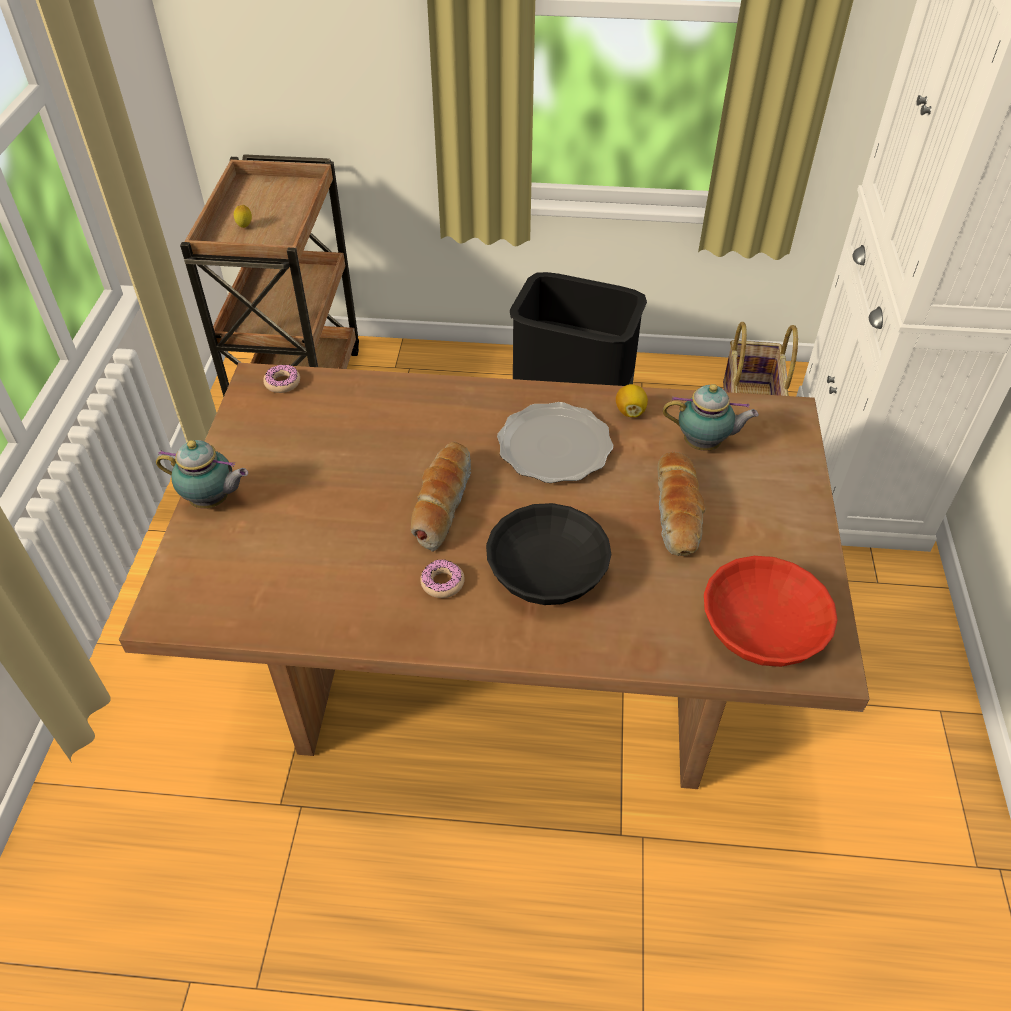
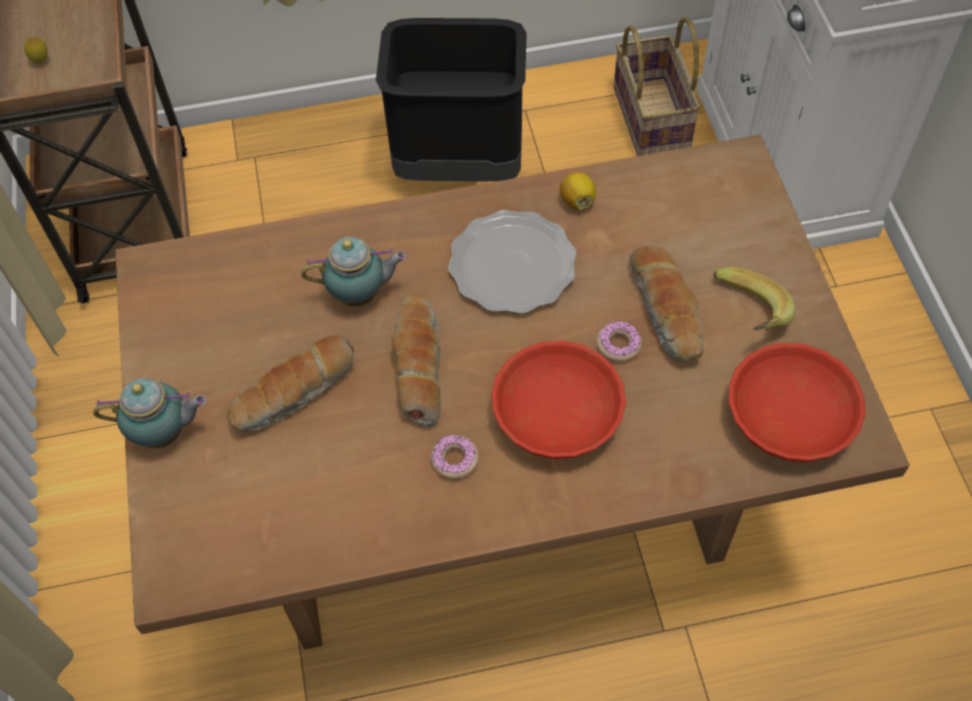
camera: 15 degrees left, 10 degrees up
donut [263,365,300,393] -> donut moved to [596,321,642,362]
black bowl [486,503,611,605] -> red bowl [492,341,626,459]
teapot [663,384,759,451] -> teapot moved to [301,237,407,307]
none -> bread [227,334,354,431]
none -> banana [713,267,795,330]

